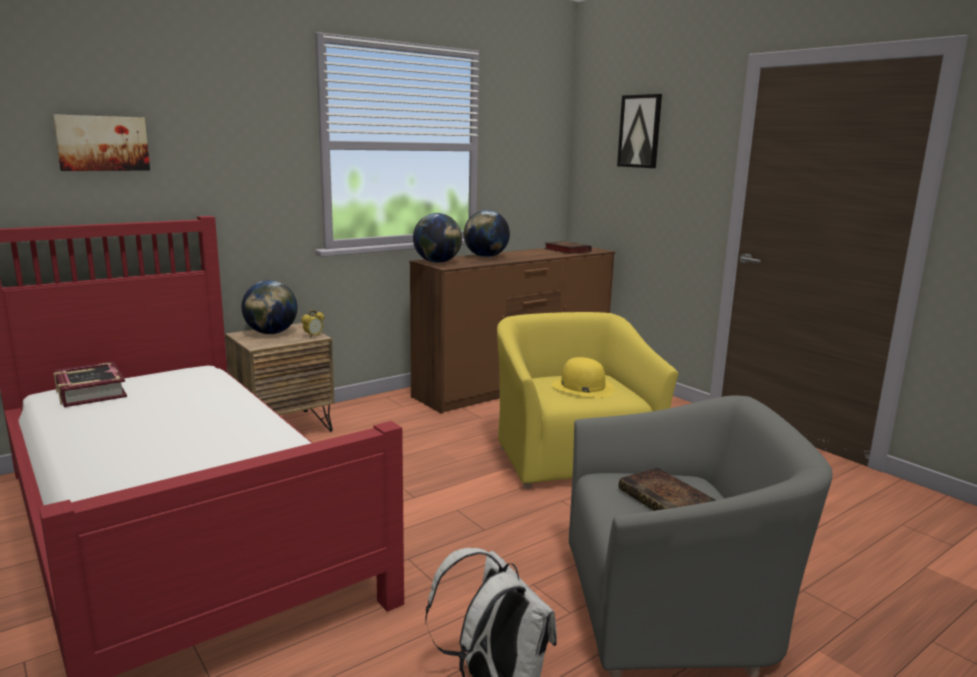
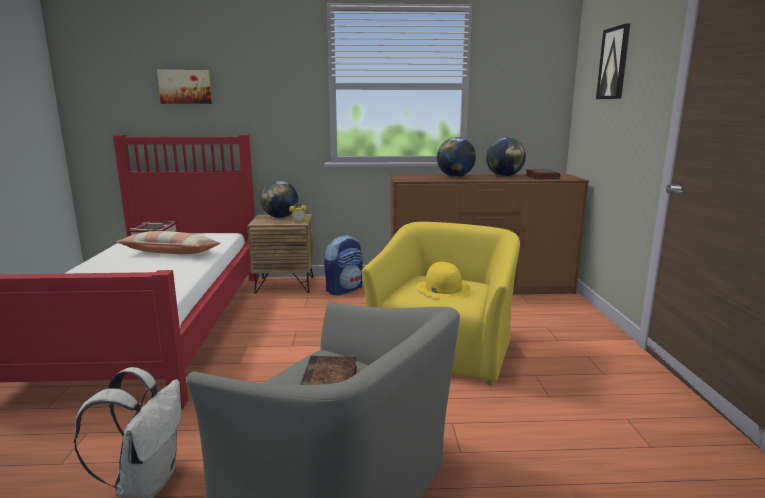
camera: 35 degrees right, 0 degrees up
globe [413,213,462,263] -> globe moved to [486,137,526,177]
none -> pillow [116,231,221,254]
none -> backpack [324,235,363,295]

